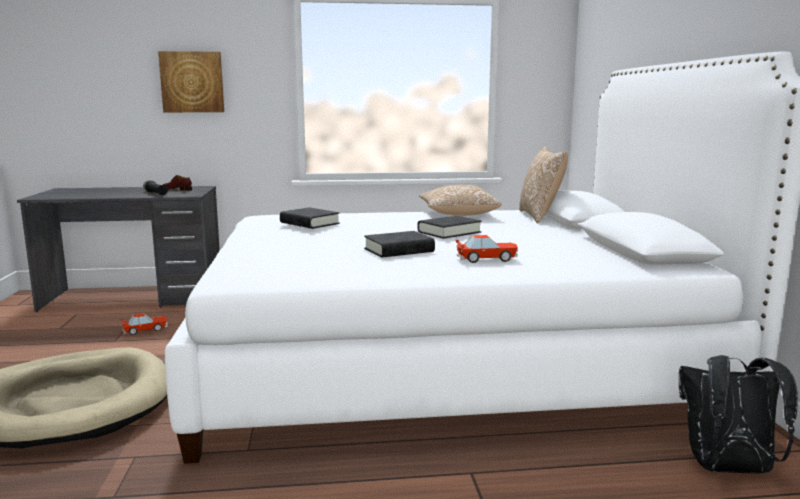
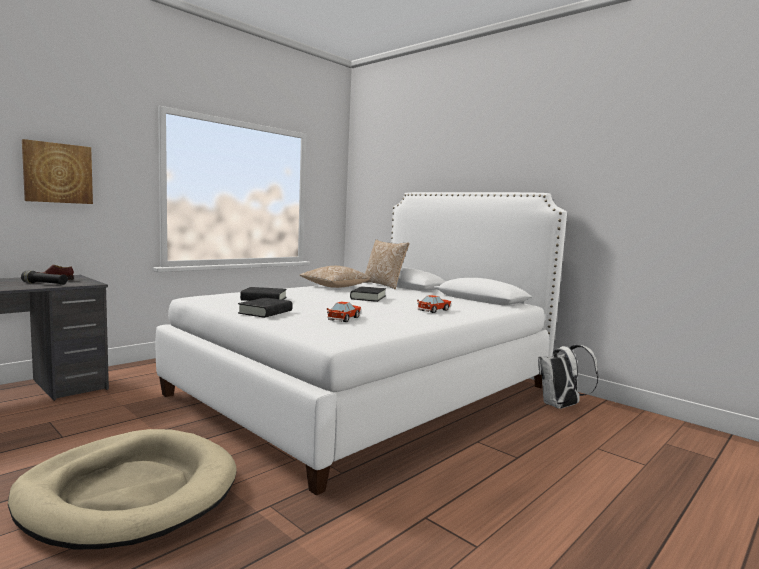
camera: 40 degrees left, 5 degrees down
toy car [121,313,168,335] -> toy car moved to [327,302,361,322]
black book [364,231,435,257] -> black book moved to [238,297,293,318]
black backpack [679,355,798,474] -> white backpack [538,345,599,409]

